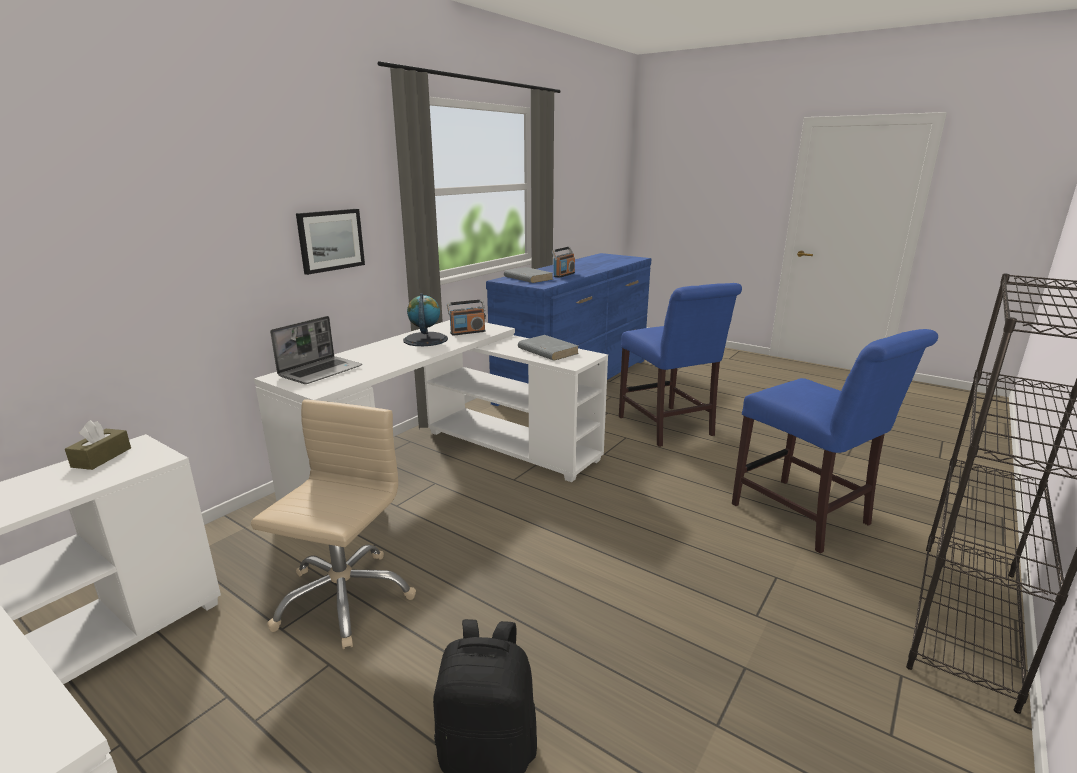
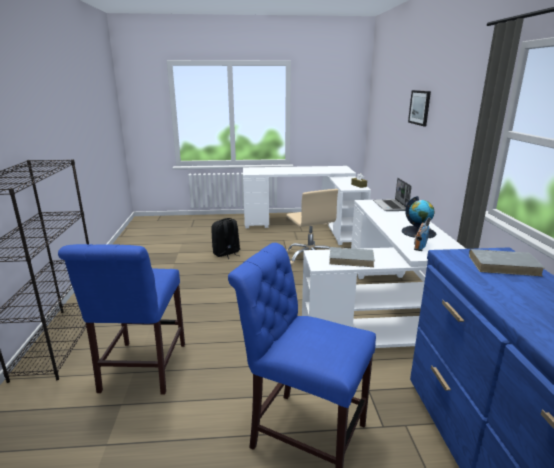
camera: 140 degrees right, 0 degrees up
picture [296,209,365,275] -> picture moved to [408,90,431,126]
radio [552,247,575,278] -> none
blue chair [732,329,938,554] -> blue chair turned 105 degrees counterclockwise [58,244,185,395]

